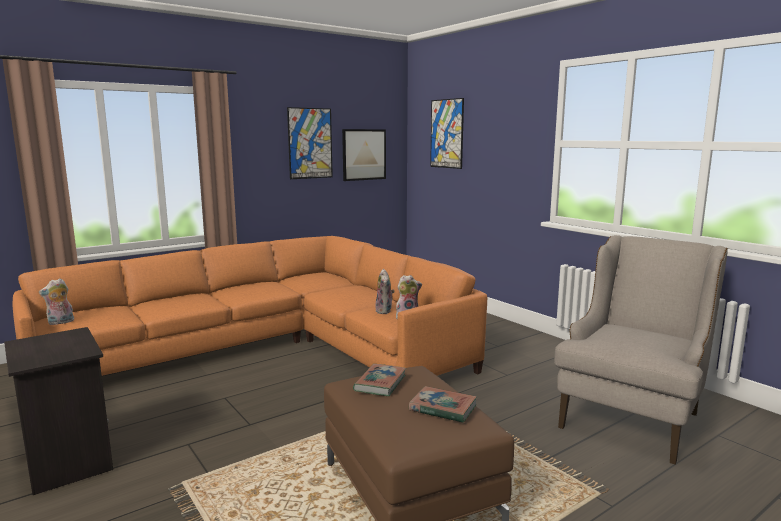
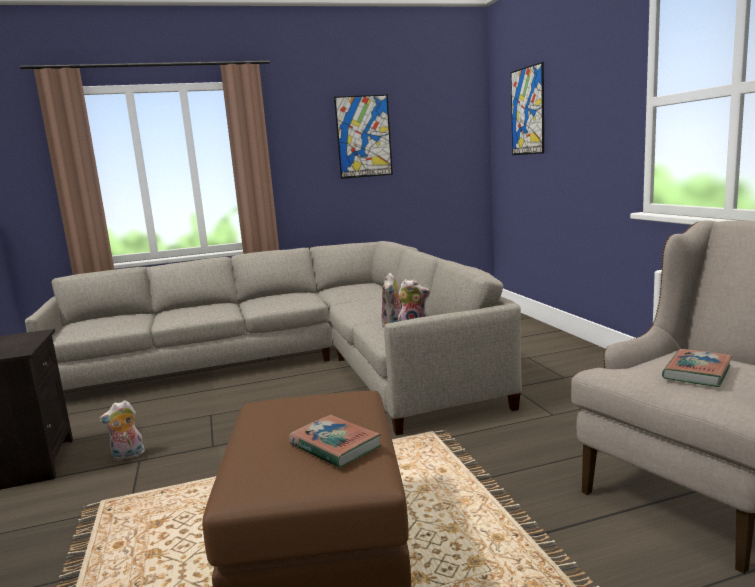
camera: 20 degrees right, 0 degrees up
orange sofa [12,236,487,376] -> grey sofa [25,241,522,435]
plush toy [39,278,74,325] -> plush toy moved to [99,400,145,461]
picture [342,129,386,181] -> none
book [353,364,406,396] -> book moved to [662,349,732,387]

